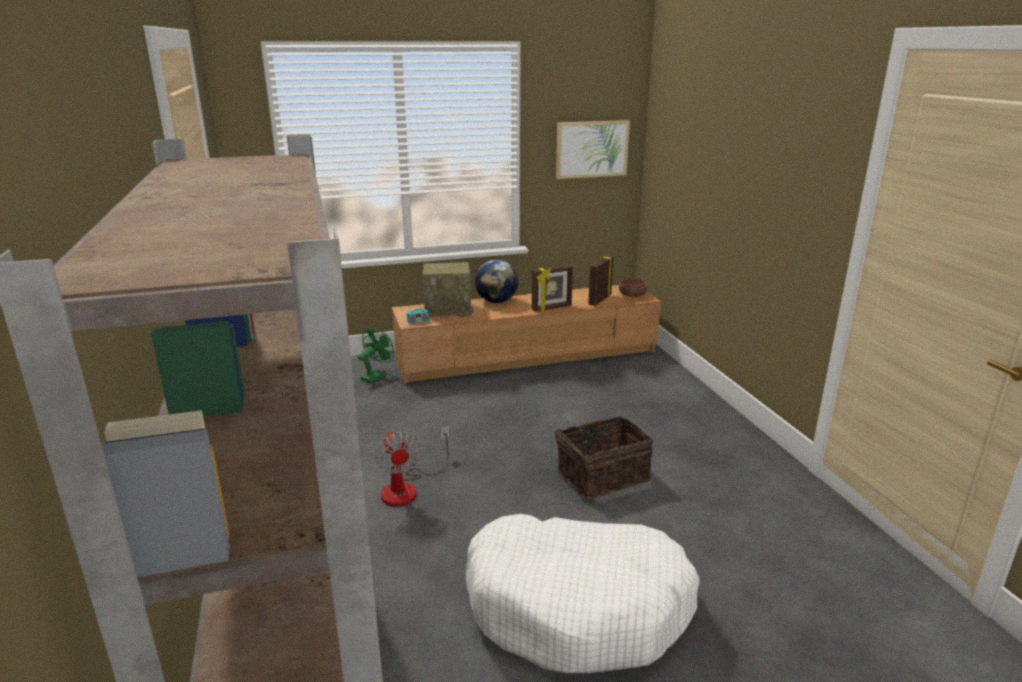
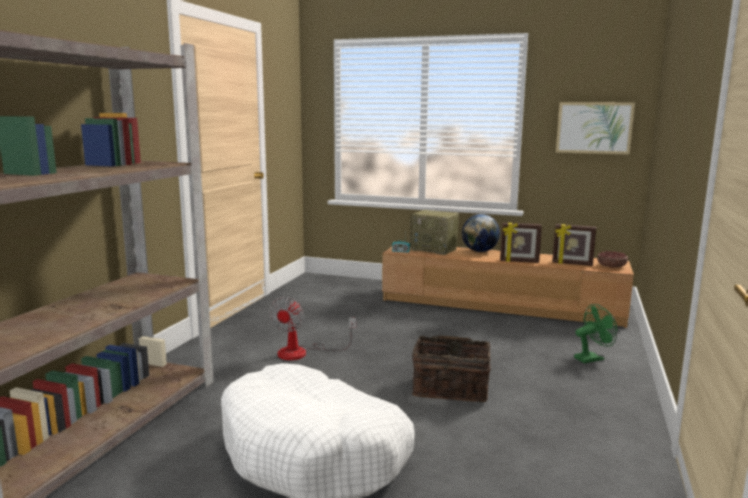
camera: 35 degrees right, 10 degrees down
green fan [358,327,394,383] -> green fan moved to [574,304,617,363]
picture frame [588,256,614,306] -> picture frame turned 135 degrees counterclockwise [552,224,596,266]

